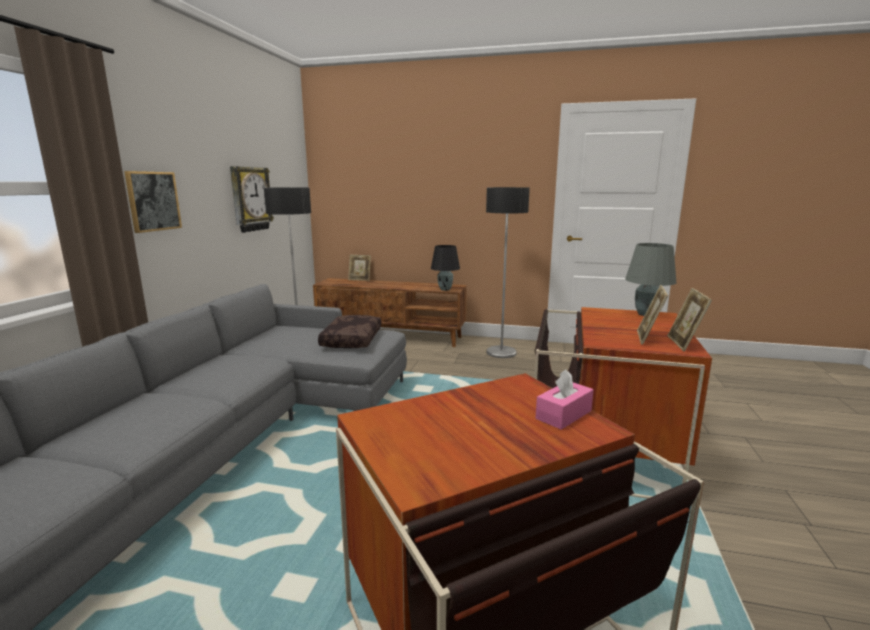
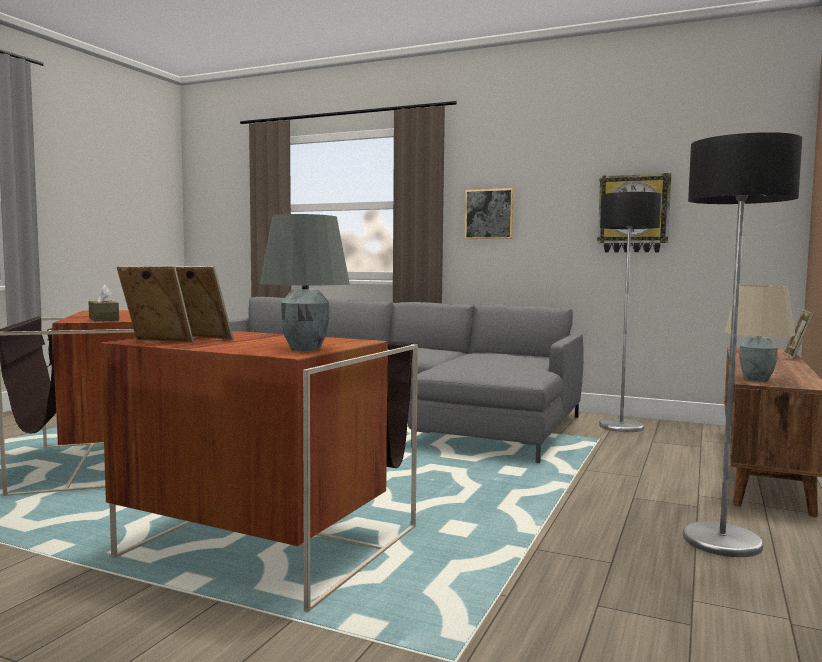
camera: 100 degrees right, 10 degrees down
brown pillow [318,315,381,348] -> none
black table lamp [431,245,460,291] -> beige table lamp [725,285,795,381]
pink tissue box [536,370,593,430] -> brown tissue box [88,285,119,321]

